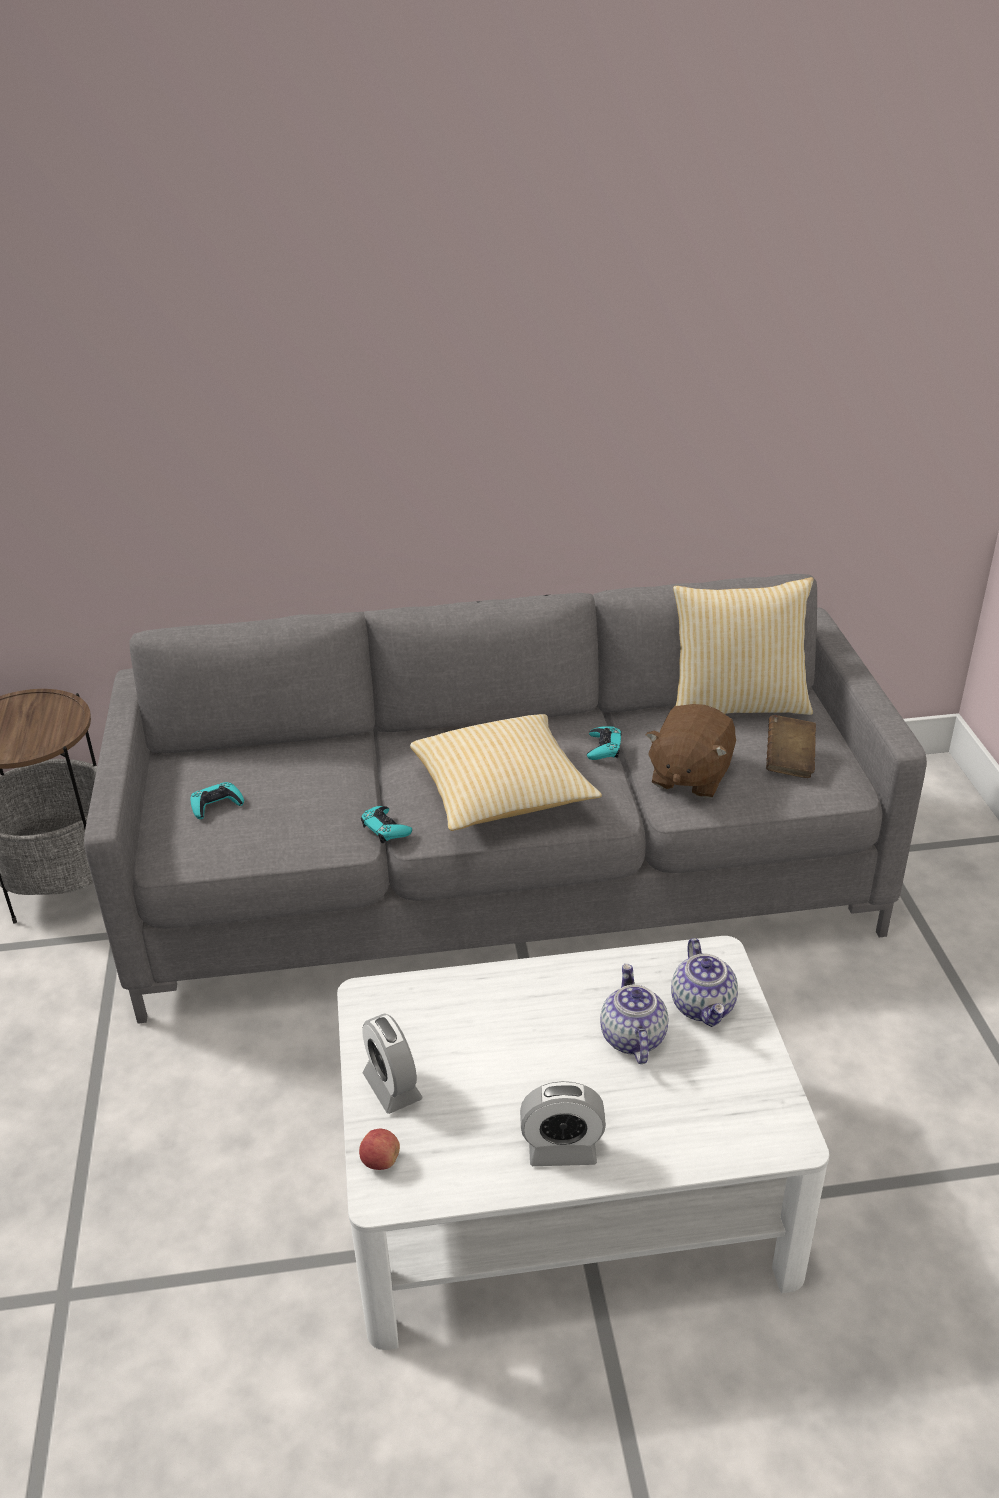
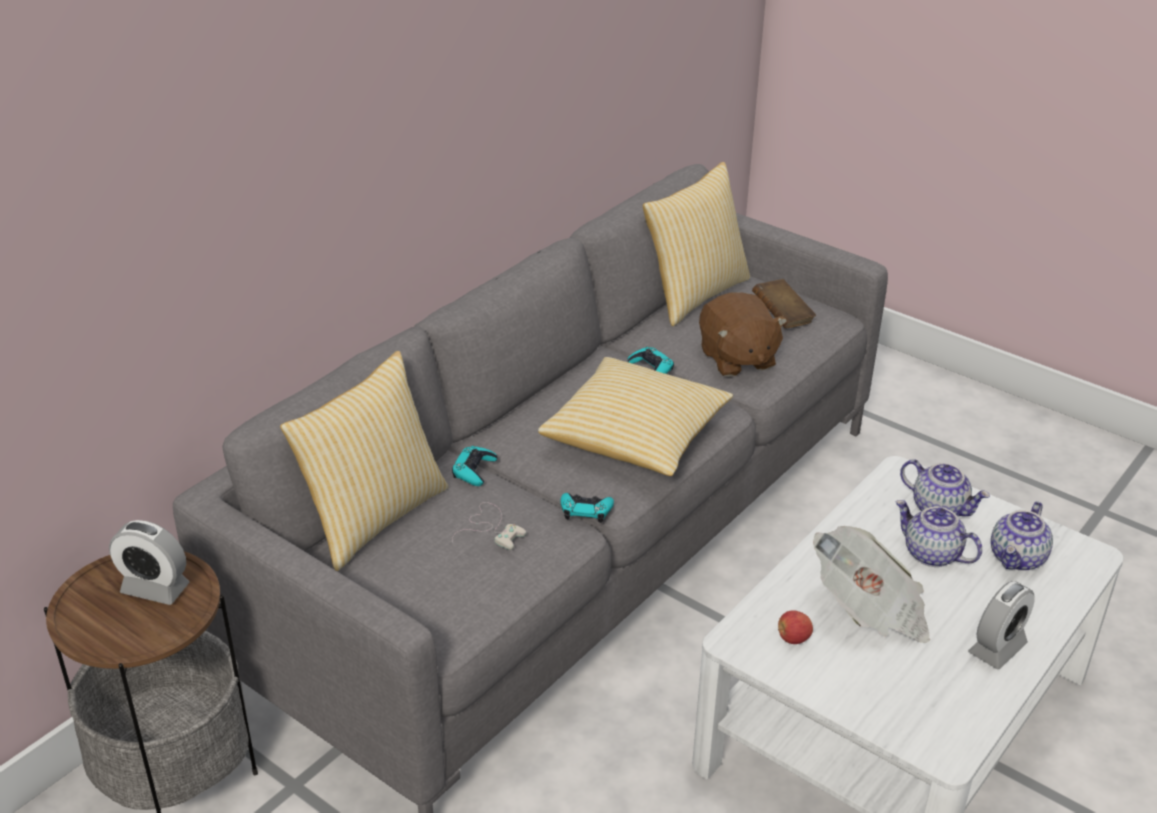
camera: 45 degrees left, 0 degrees up
turquoise game controller [190,782,244,819] -> turquoise game controller moved to [452,446,497,486]
apple [359,1129,400,1170] -> apple moved to [778,610,813,644]
alarm clock [362,1013,423,1114] -> alarm clock moved to [109,520,190,605]
none -> pillow [280,351,448,571]
none -> white game controller [452,502,526,550]
none -> newspaper [813,526,930,643]
none -> teapot [991,501,1053,571]

